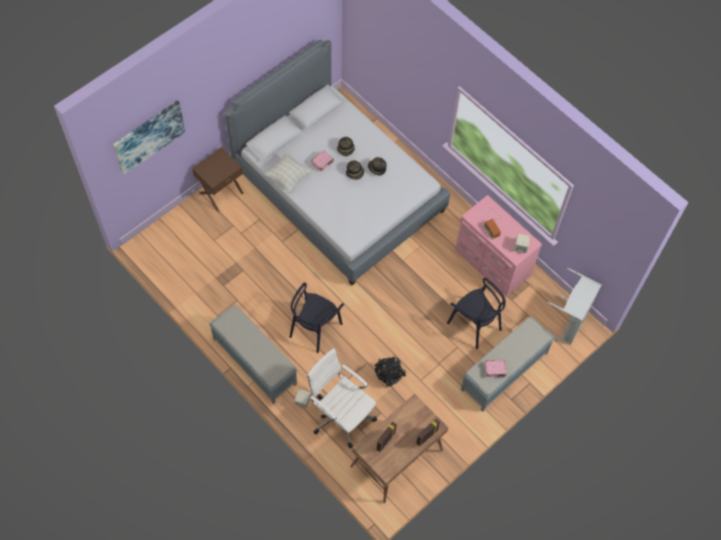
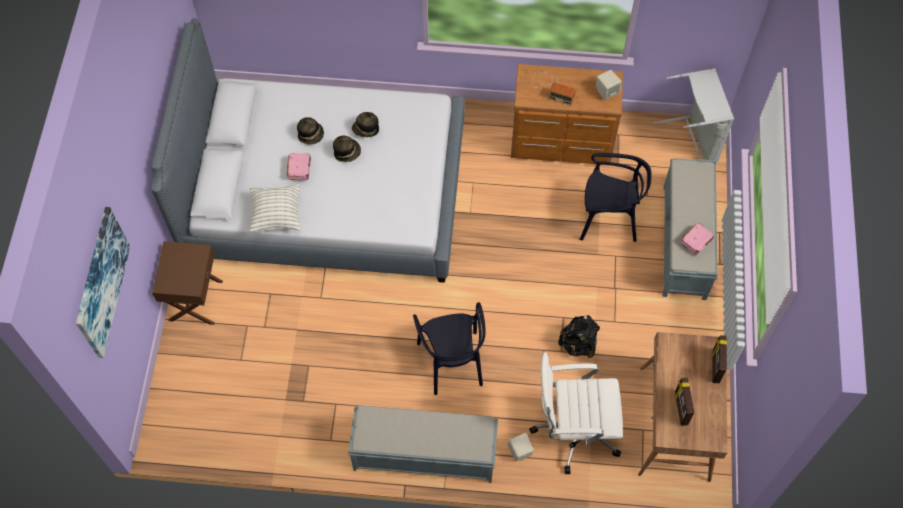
camera: 40 degrees left, 0 degrees up
pink dresser [455,195,542,297] -> brown dresser [511,64,623,165]

